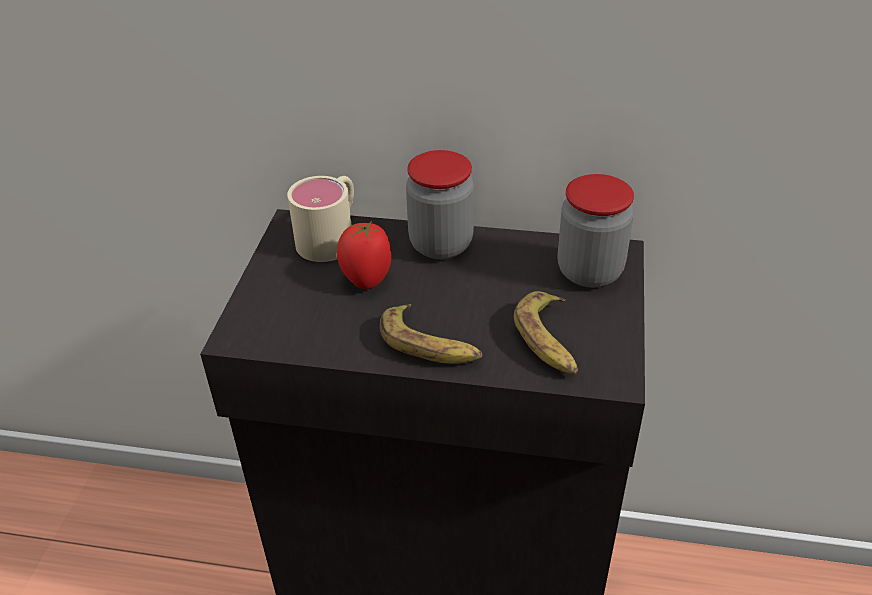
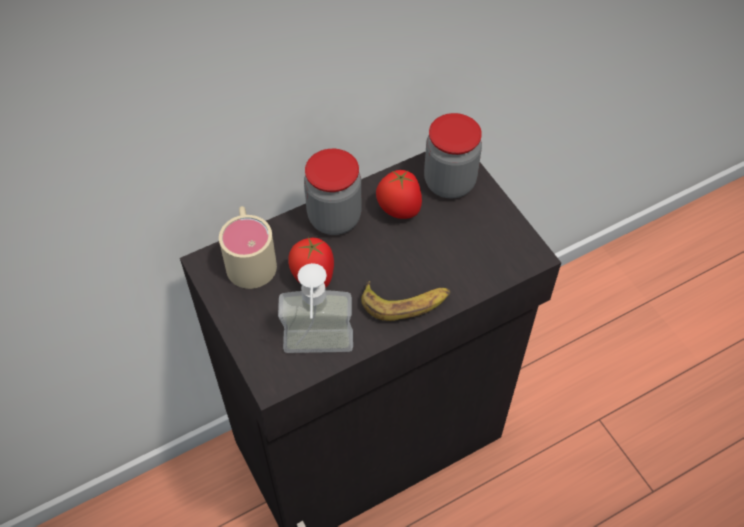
camera: 40 degrees left, 15 degrees up
banana [514,291,578,375] -> none
none -> soap dispenser [278,263,353,353]
none -> tomato [376,170,422,219]

